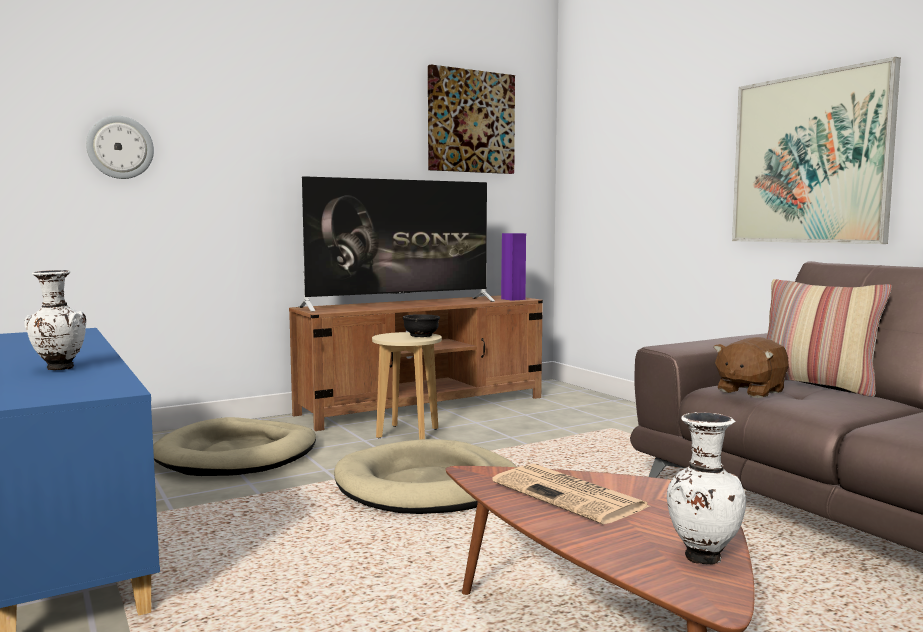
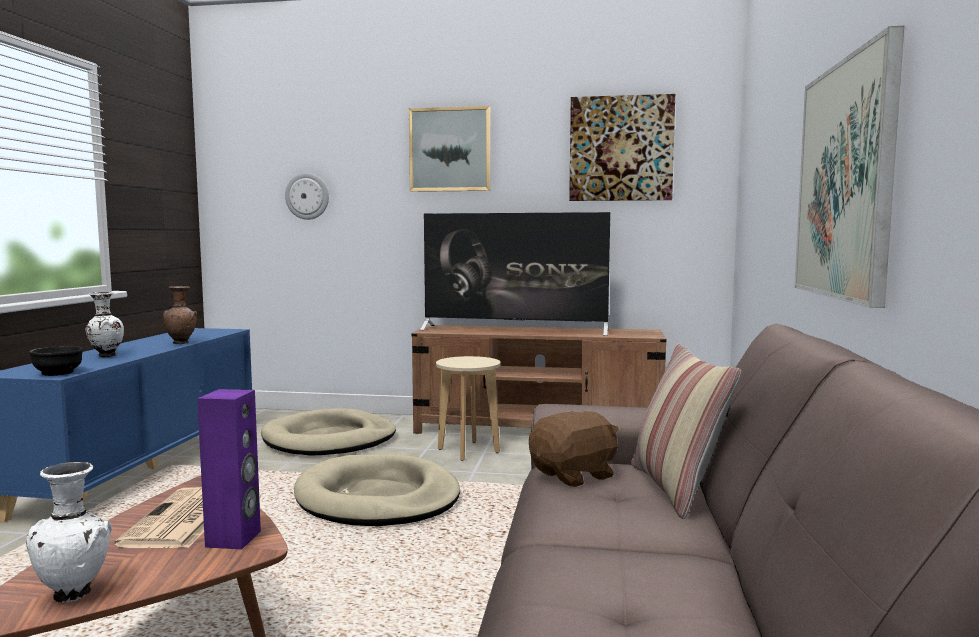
camera: 40 degrees right, 0 degrees up
black bowl [403,314,440,337] -> black bowl moved to [29,346,83,376]
purple speaker [501,233,526,301] -> purple speaker moved to [197,389,261,550]
brown plush toy [714,337,789,398] -> brown plush toy turned 150 degrees clockwise [529,411,619,487]
none -> brown vase [163,286,197,345]
none -> picture [409,106,490,192]

